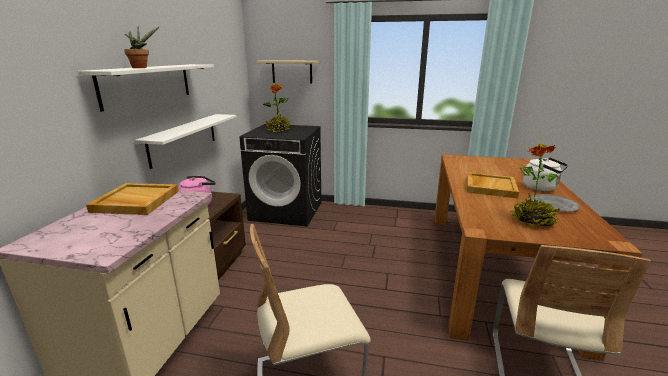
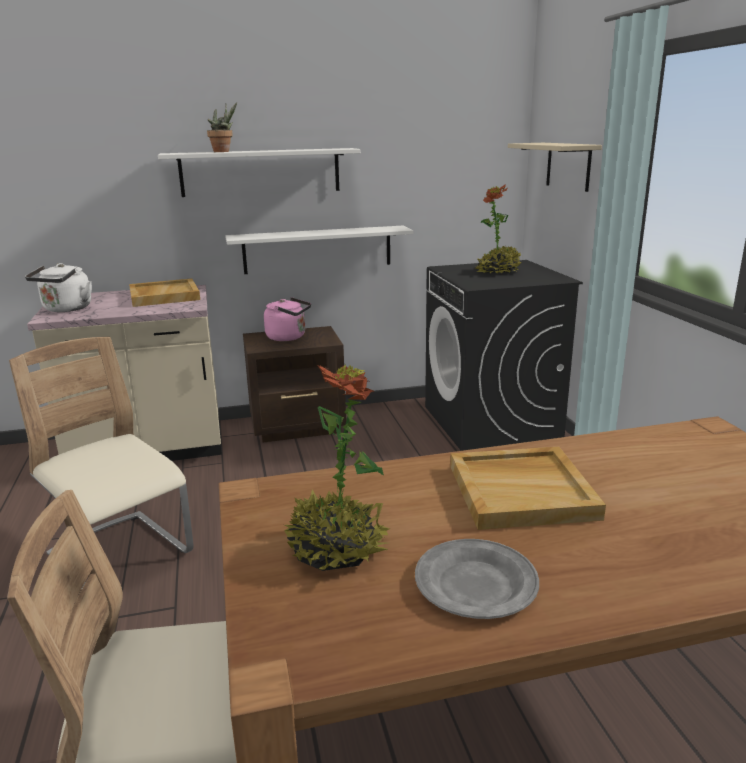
camera: 65 degrees right, 0 degrees up
white kettle [523,157,568,191] -> white kettle moved to [25,263,92,312]

